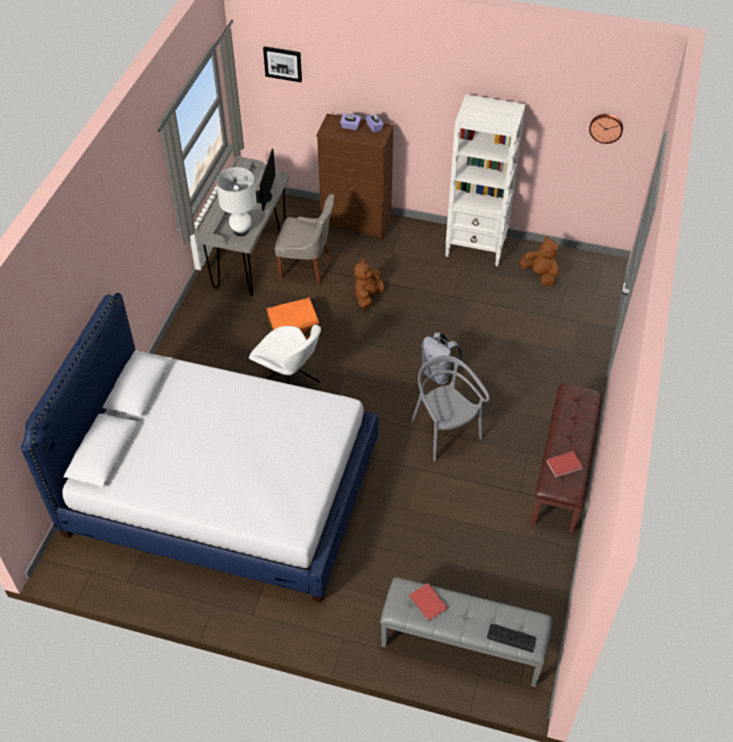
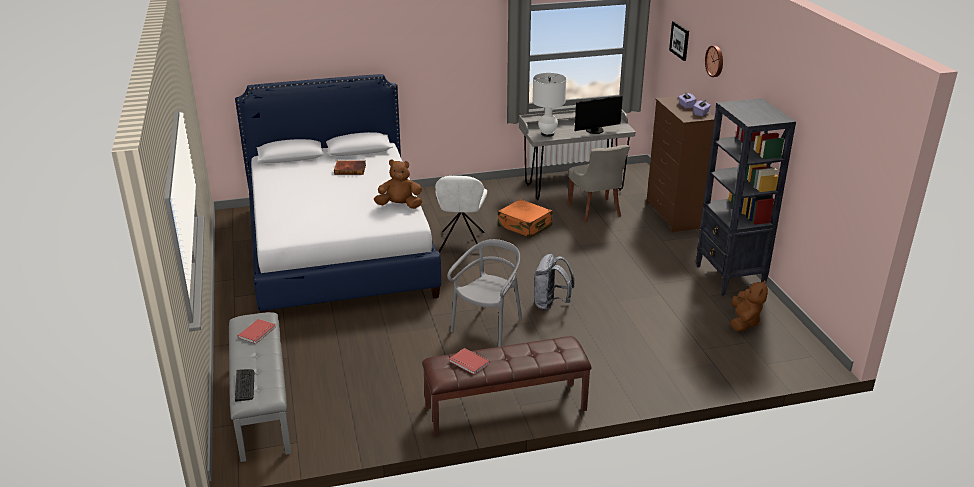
camera: 60 degrees right, 20 degrees down
brown plush toy [353,259,384,308] -> brown plush toy moved to [374,159,422,209]
white bookcase [445,94,526,266] -> black bookcase [696,98,796,296]
wall clock [589,114,623,144] -> wall clock moved to [705,45,723,77]
none -> book [334,160,366,175]

